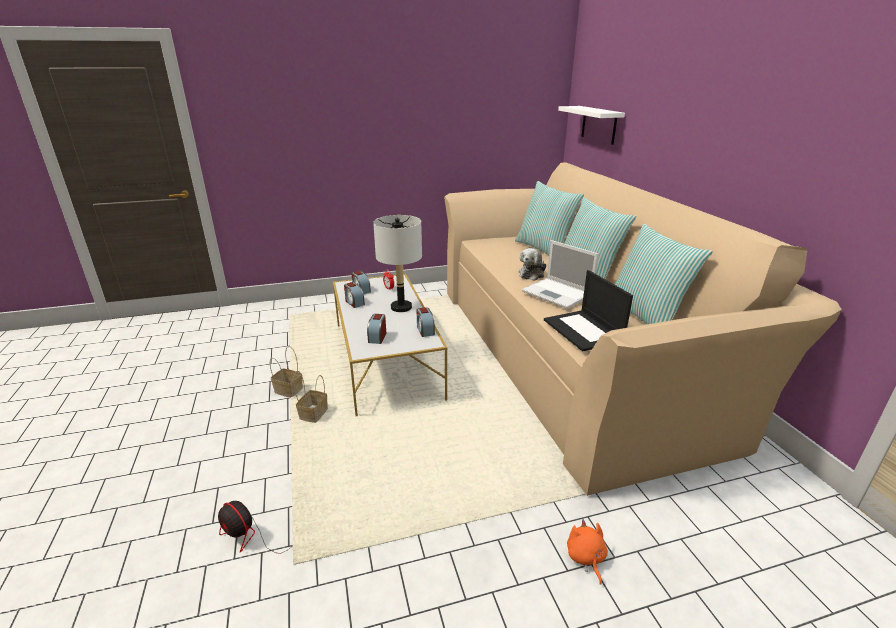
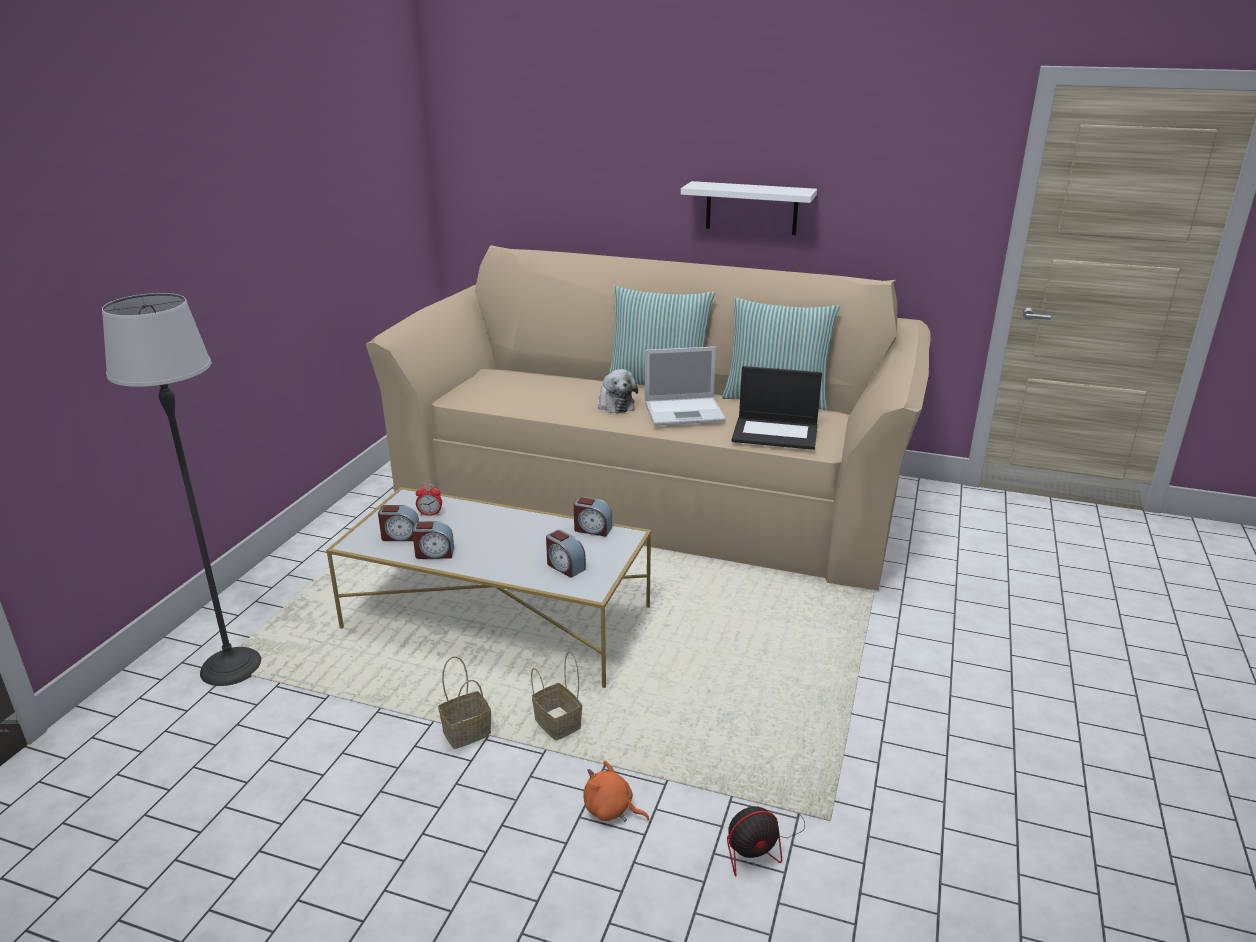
camera: 55 degrees left, 0 degrees up
grey table lamp [373,215,422,312] -> none
pillow [515,181,584,255] -> none
white shelf [558,106,625,145] -> white shelf moved to [681,181,817,235]
orange plush toy [567,519,608,585] -> orange plush toy moved to [583,760,649,822]
none -> floor lamp [102,293,261,686]

